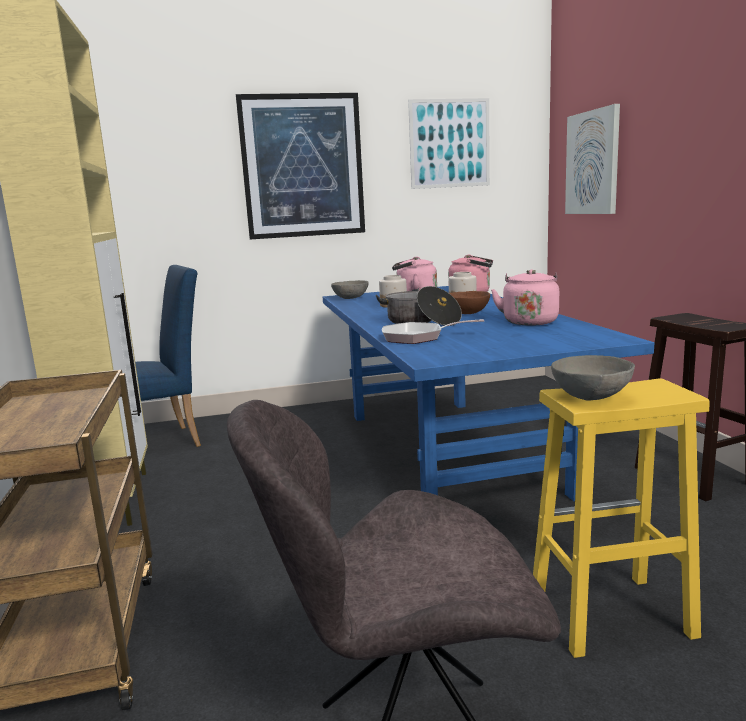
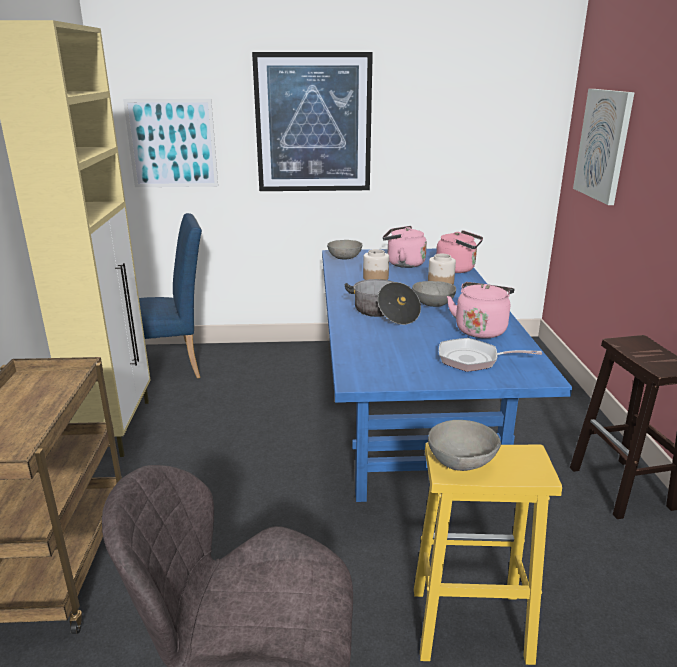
camera: 10 degrees right, 10 degrees up
frying pan [382,319,484,344] -> frying pan moved to [439,338,542,372]
picture [408,98,490,189] -> picture moved to [123,99,218,187]
brown bowl [449,291,490,314] -> grey bowl [412,281,456,307]

